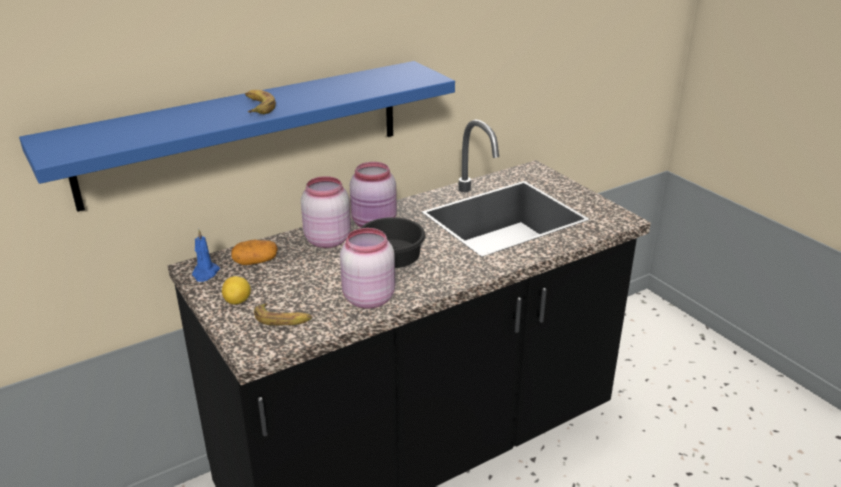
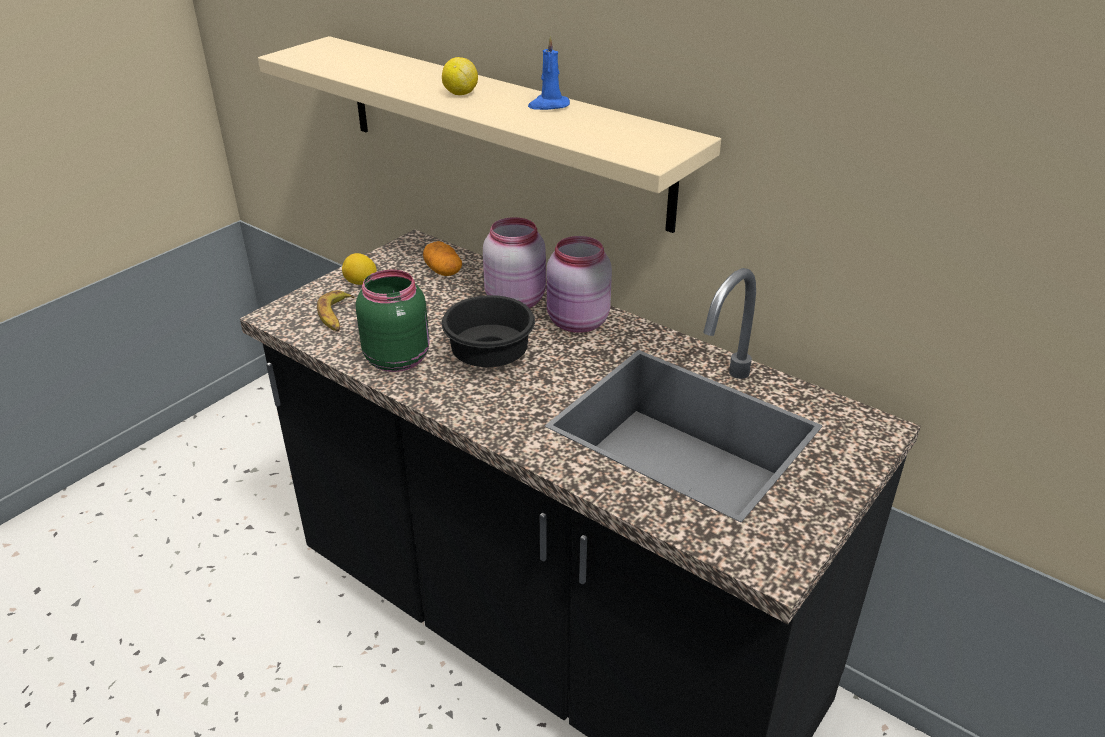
camera: 70 degrees right, 5 degrees up
blue shelf [19,61,455,212] -> beige shelf [258,36,721,233]
blue candle [192,229,220,282] -> blue candle moved to [528,36,570,110]
banana [245,90,276,114] -> lemon [442,57,478,95]
pink jar [340,228,395,309] -> green jar [356,270,430,372]

